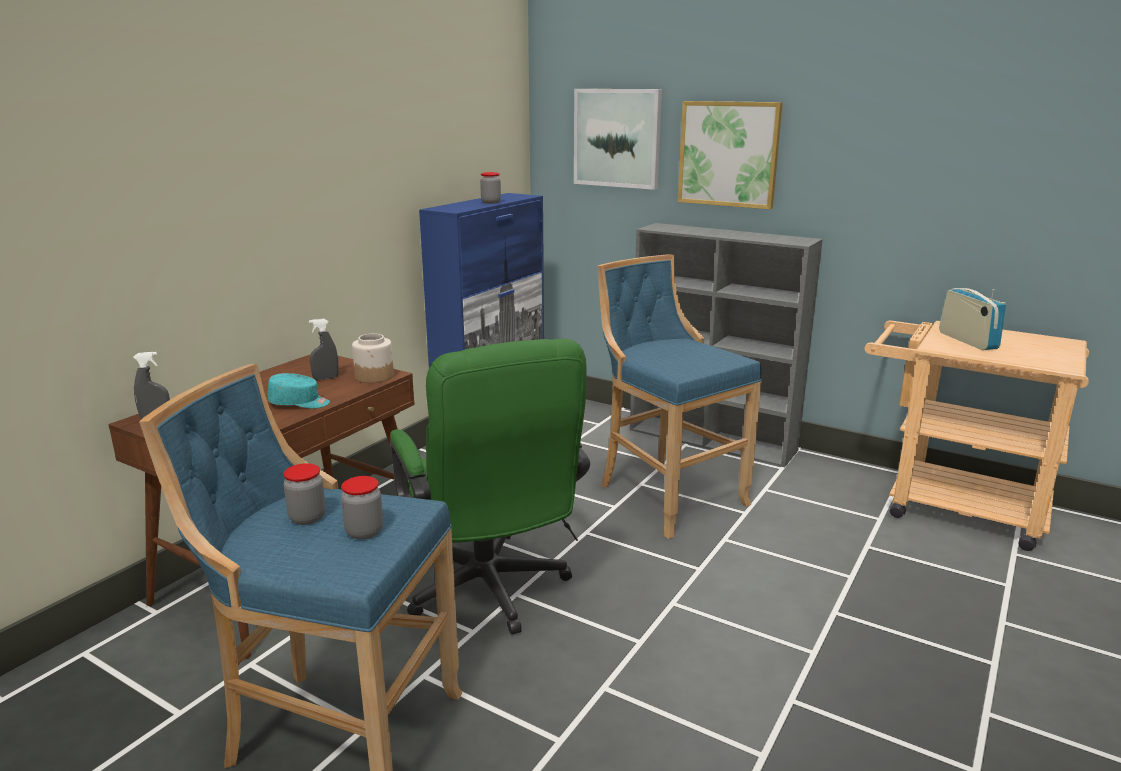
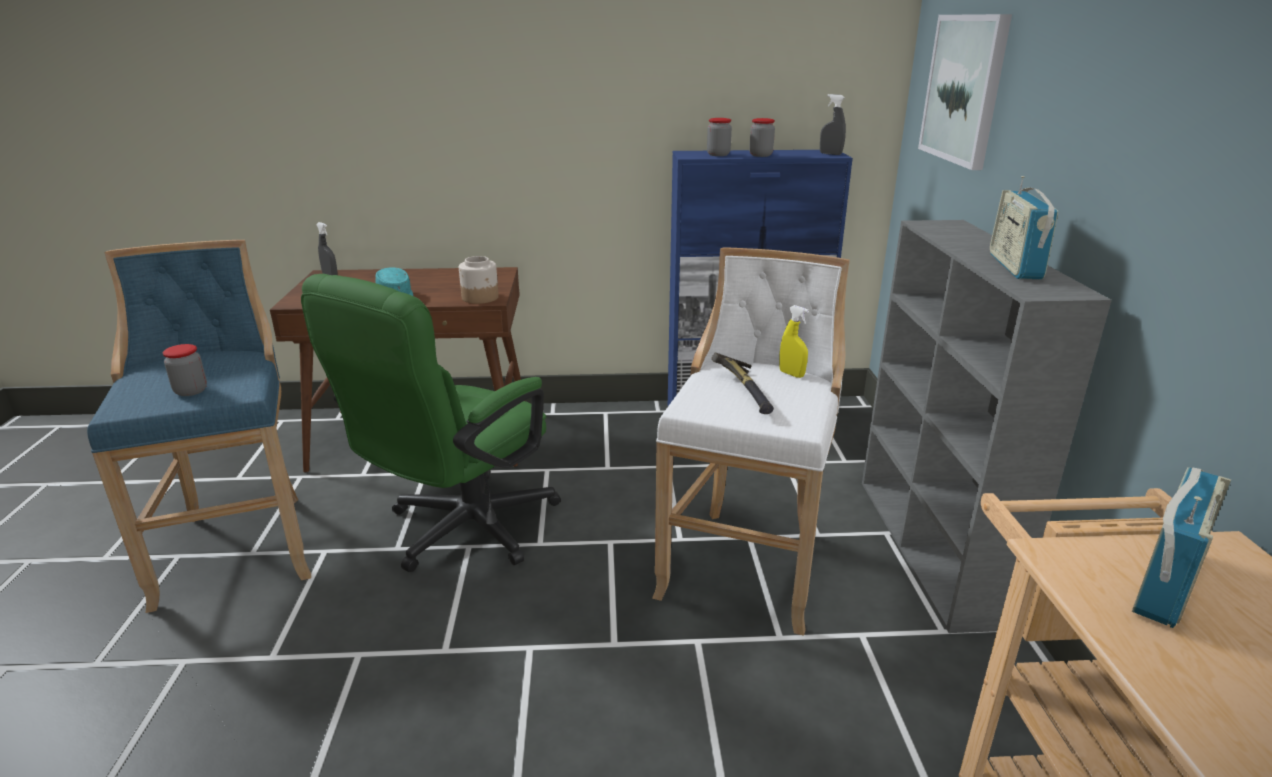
camera: 55 degrees right, 5 degrees up
jar [284,463,326,525] -> jar moved to [707,118,732,156]
grey spray bottle [309,319,339,380] -> grey spray bottle moved to [820,94,846,155]
blue stool [597,255,762,539] -> white stool [652,248,850,636]
picture [678,101,783,209] -> none
none -> hammer [712,353,774,414]
none -> yellow spray bottle [779,305,809,378]
none -> radio [990,176,1058,279]

